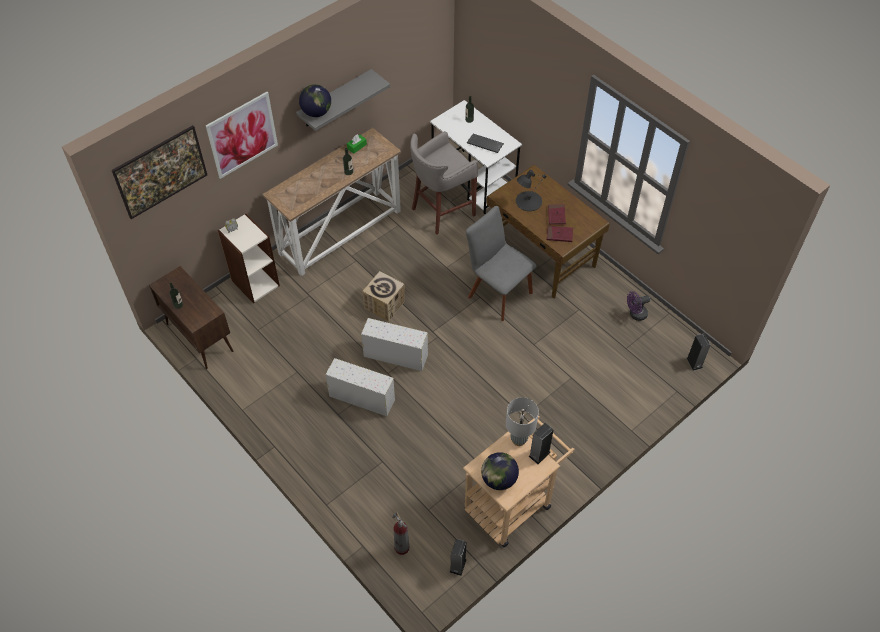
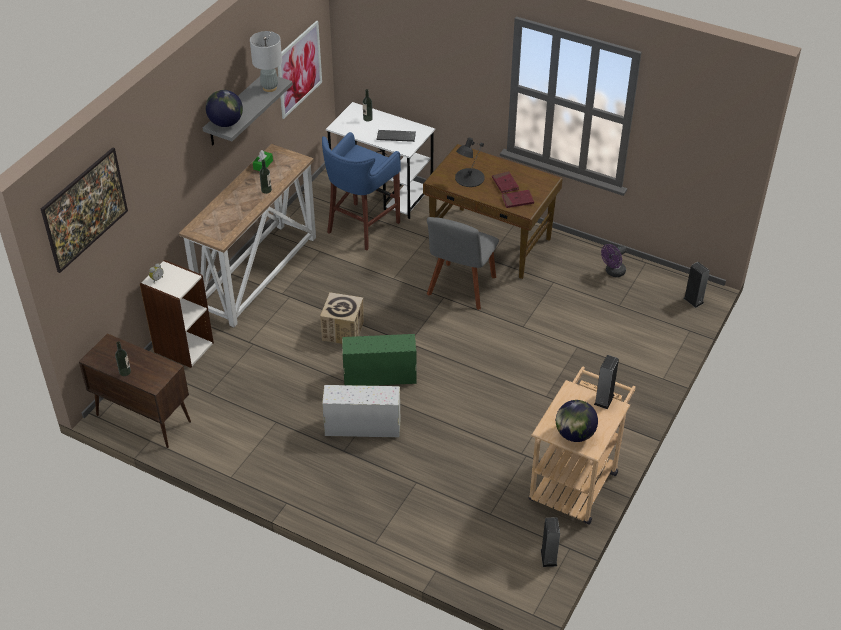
camera: 20 degrees left, 10 degrees down
picture [206,92,278,179] -> picture moved to [277,21,322,119]
white storage box [361,318,428,371] -> green storage box [342,334,416,386]
fire extinguisher [392,511,409,555] -> none
grey stool [410,131,478,235] -> blue stool [322,132,401,250]
grey chair [466,206,537,321] -> grey chair turned 90 degrees counterclockwise [427,217,499,310]
grey table lamp [506,397,539,446] -> grey table lamp moved to [250,31,282,92]

